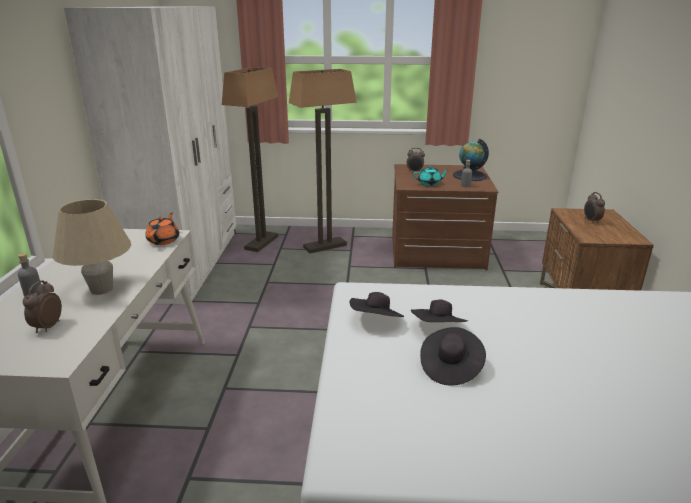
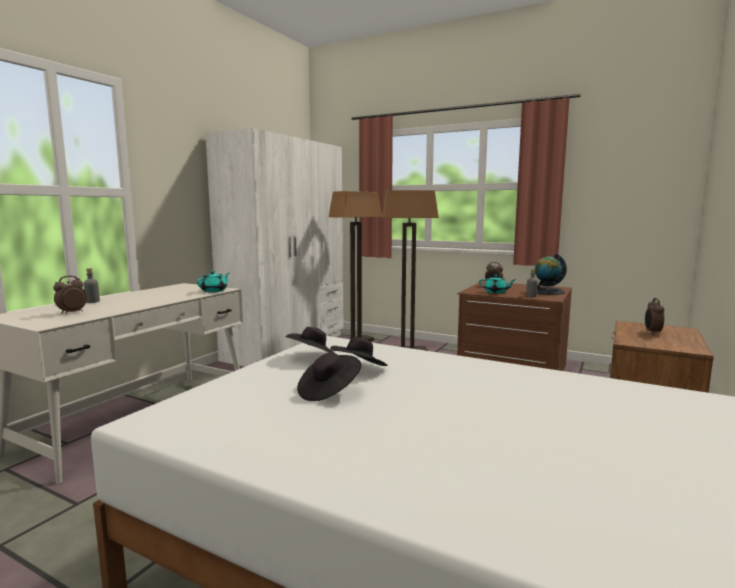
camera: 25 degrees right, 15 degrees down
beige table lamp [53,199,131,295] -> none
orange teapot [145,213,179,245] -> turquoise teapot [197,271,229,292]

